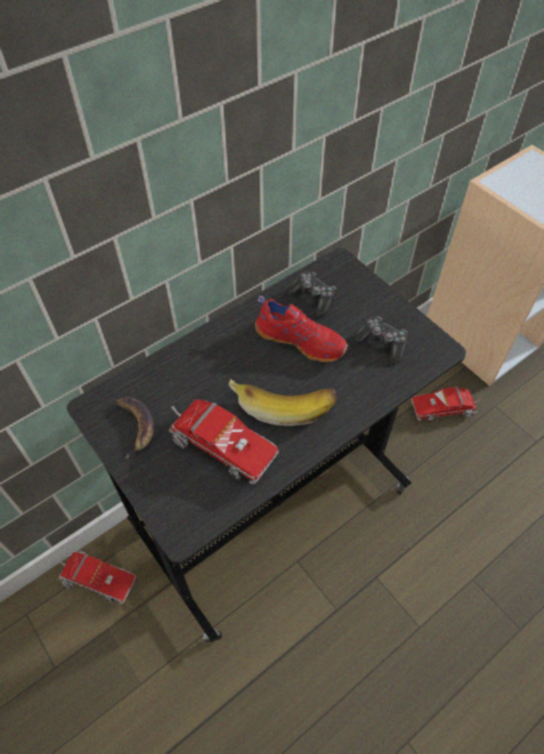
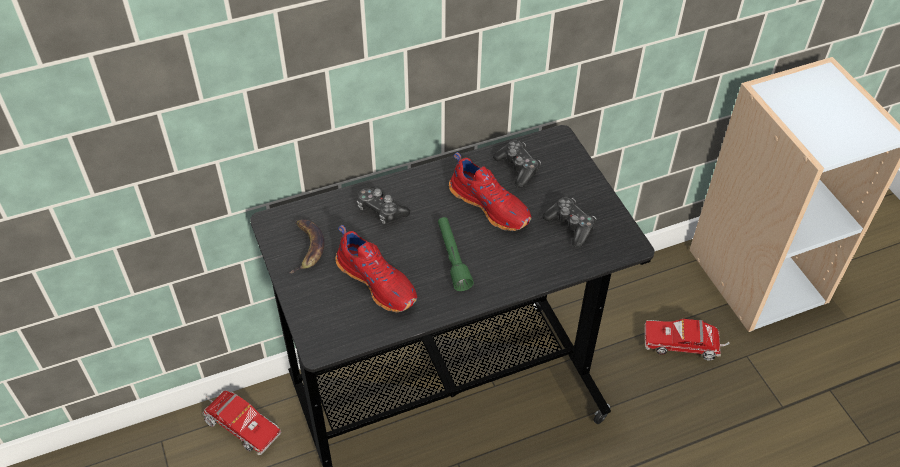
camera: 15 degrees right, 5 degrees down
toy truck [169,399,279,484] -> red shoe [335,225,417,312]
banana [229,379,337,426] -> green flashlight [438,217,474,291]
none -> game controller [357,187,410,224]

